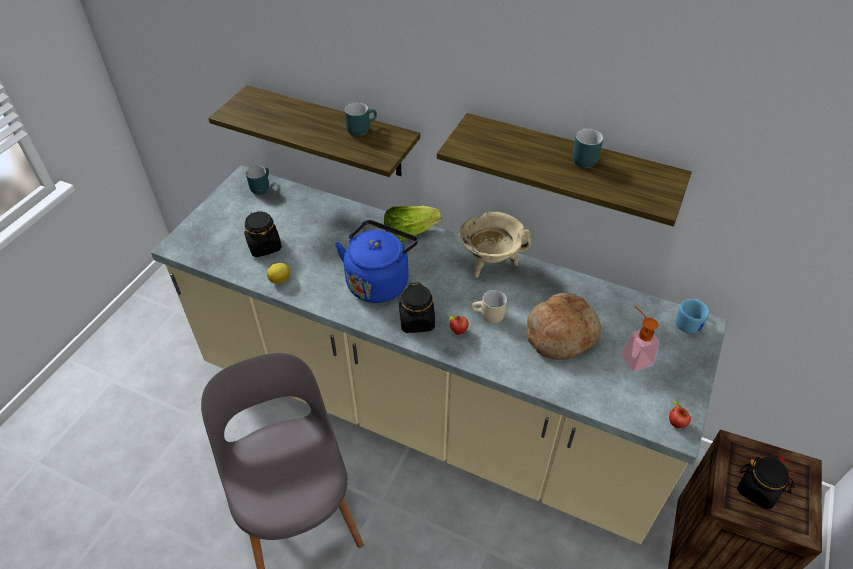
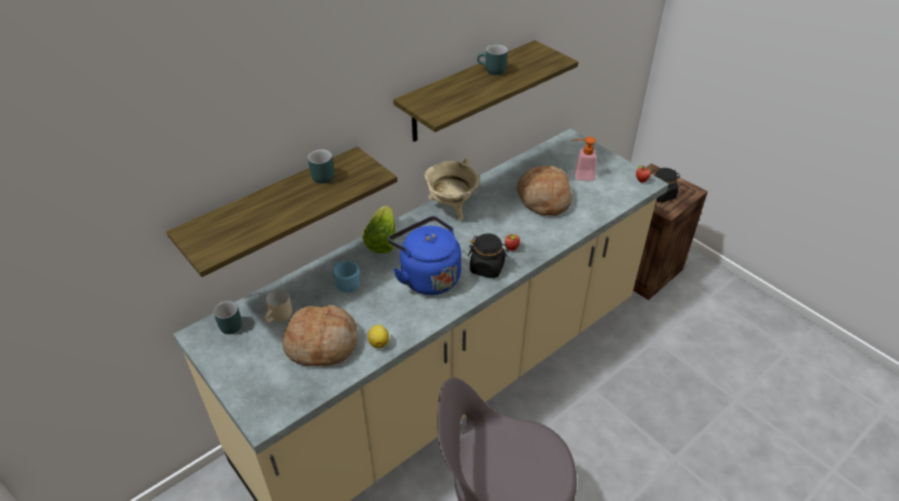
camera: 65 degrees left, 5 degrees down
black jar [244,211,282,257] -> bread [282,305,358,366]
beige mug [472,290,507,324] -> beige mug moved to [264,289,292,323]
blue mug [676,299,709,334] -> blue mug moved to [333,261,360,293]

